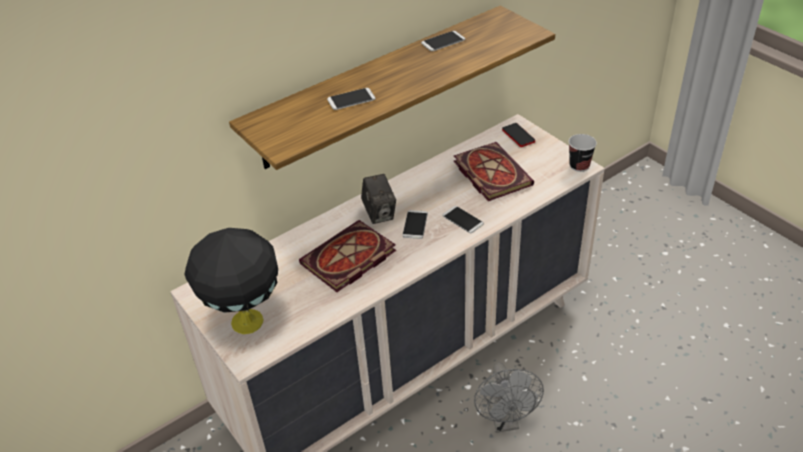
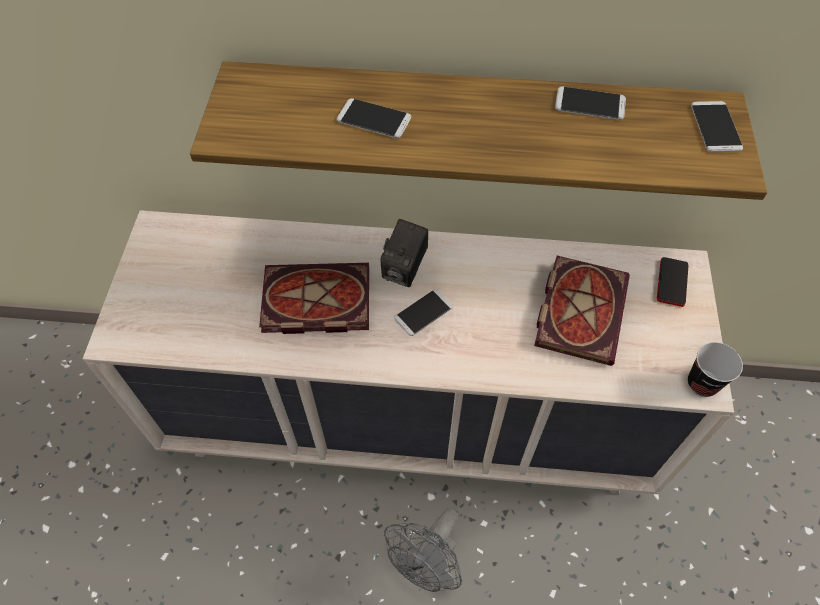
camera: 40 degrees right, 15 degrees up
black table lamp [184,228,278,334] -> none
phone [442,206,484,233] -> phone moved to [691,101,743,152]

